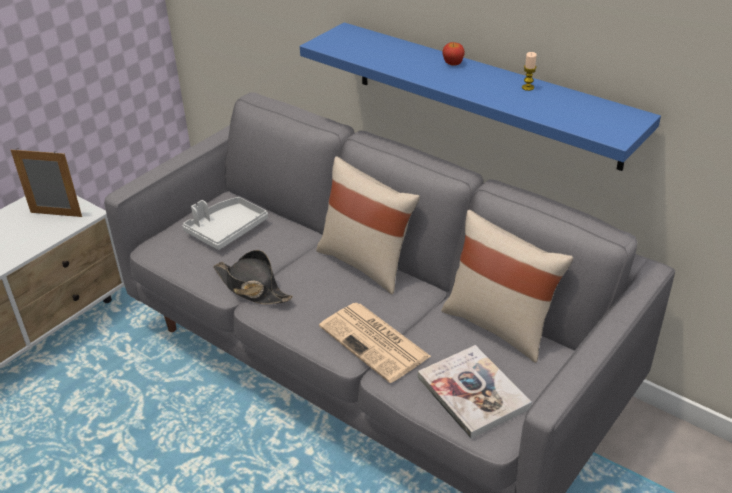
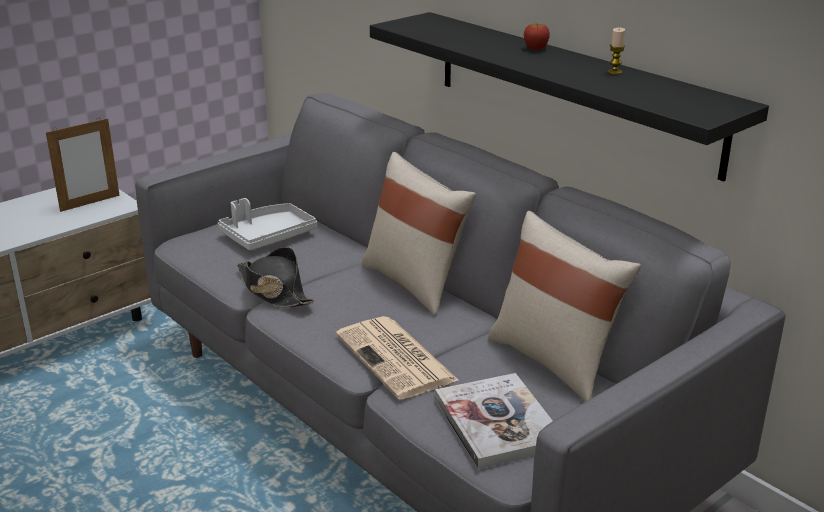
camera: 10 degrees right, 10 degrees down
picture frame [11,148,82,217] -> picture frame turned 120 degrees clockwise [46,117,120,212]
blue shelf [300,22,661,171] -> black shelf [370,12,769,182]

